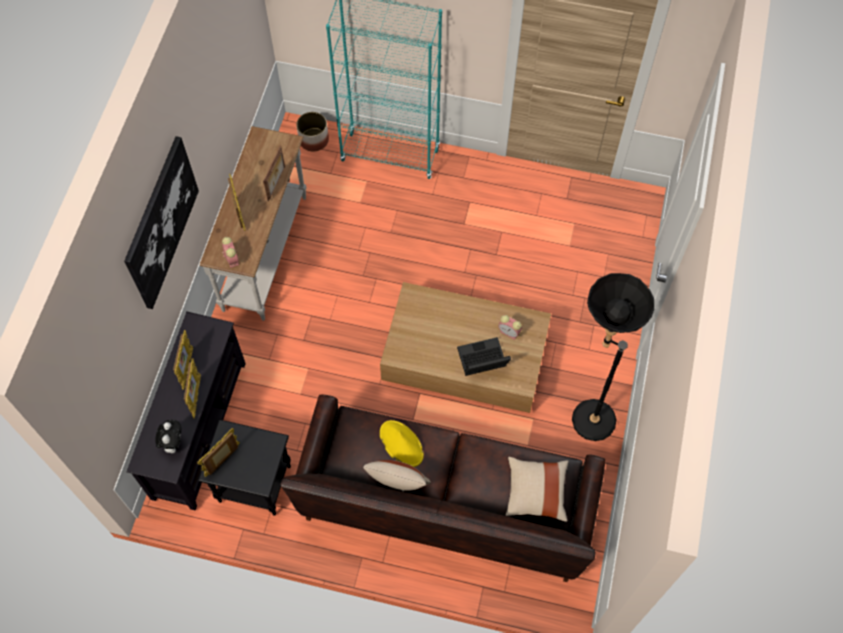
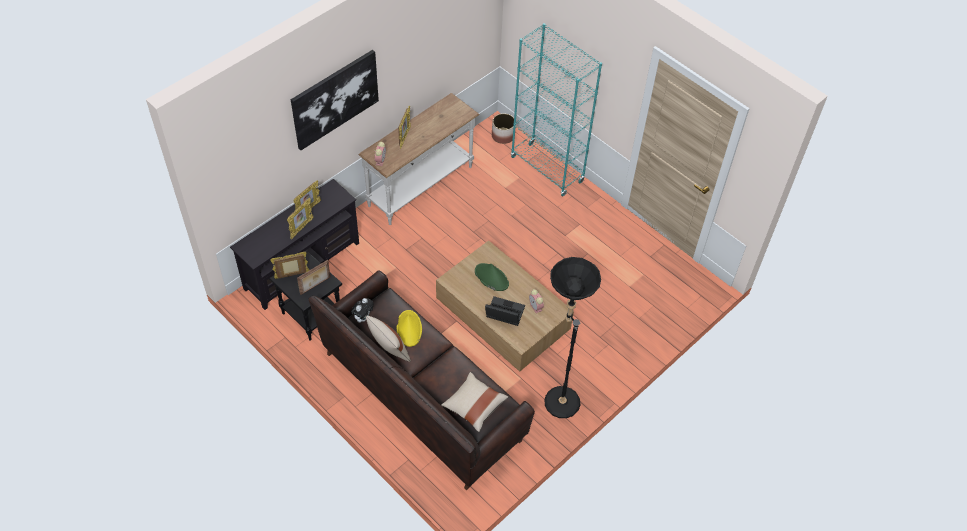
camera: 30 degrees right, 10 degrees down
plush toy [155,420,181,453] -> plush toy moved to [351,298,374,323]
picture frame [263,146,285,202] -> picture frame moved to [297,260,331,295]
none -> green hat [475,263,509,291]

